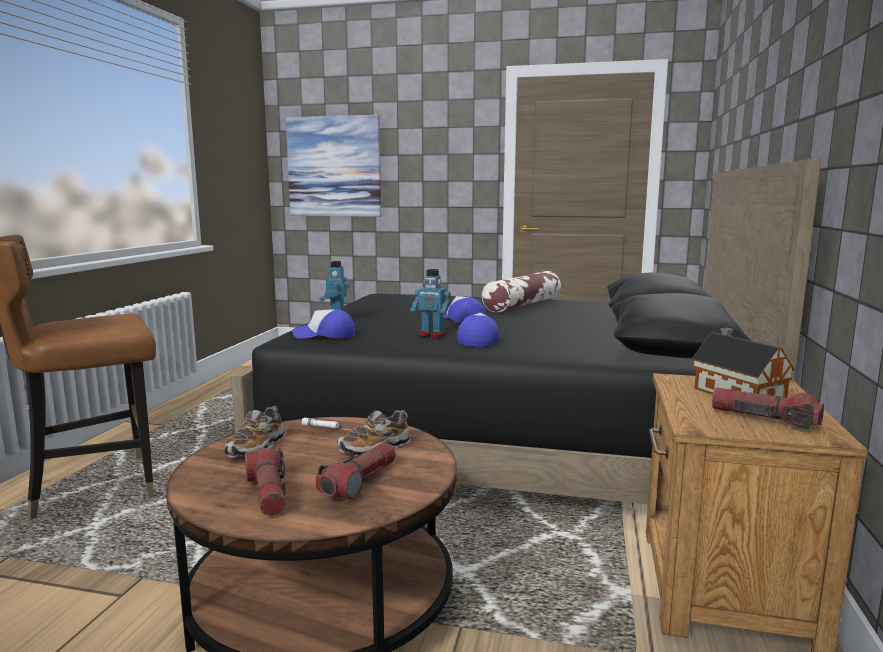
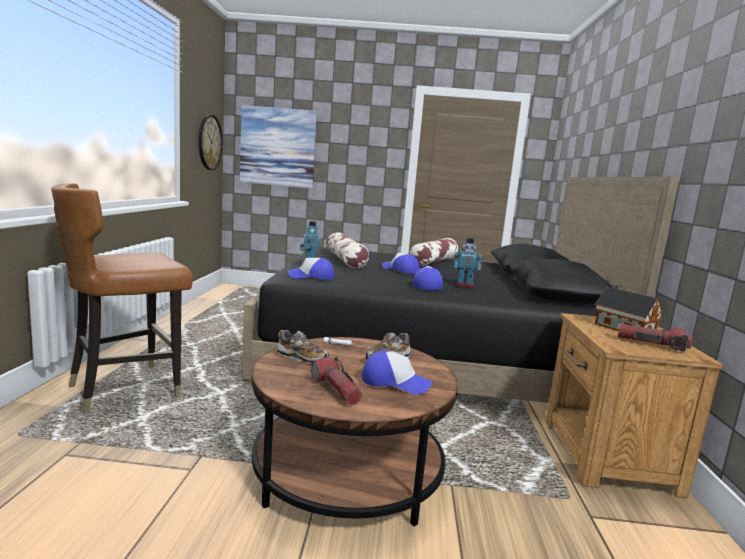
camera: 10 degrees left, 0 degrees up
shoe [224,406,285,458] -> shoe turned 75 degrees counterclockwise [277,330,329,364]
flashlight [316,443,396,499] -> cap [362,351,433,395]
toy robot [410,269,451,338] -> toy robot moved to [454,238,482,288]
none -> wall clock [198,114,223,170]
none -> pillow [326,232,369,268]

